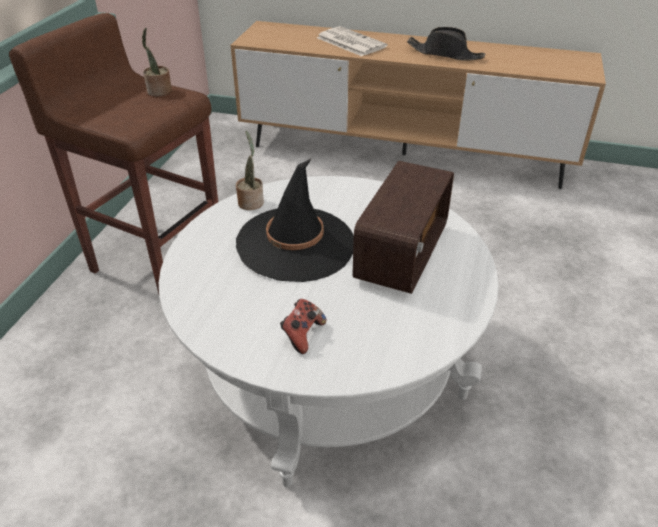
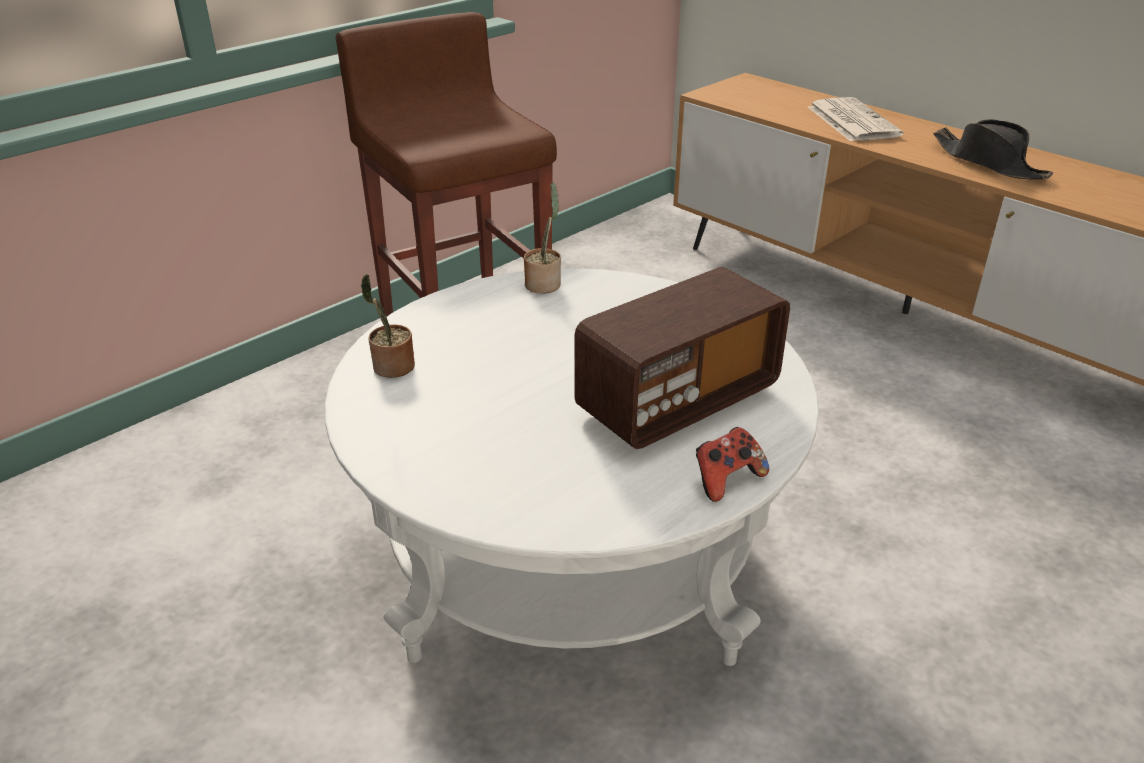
camera: 30 degrees right, 5 degrees down
potted plant [142,28,172,97] -> potted plant moved to [361,274,415,378]
black hat [236,158,354,282] -> none
game controller [280,299,326,354] -> game controller moved to [696,427,769,502]

